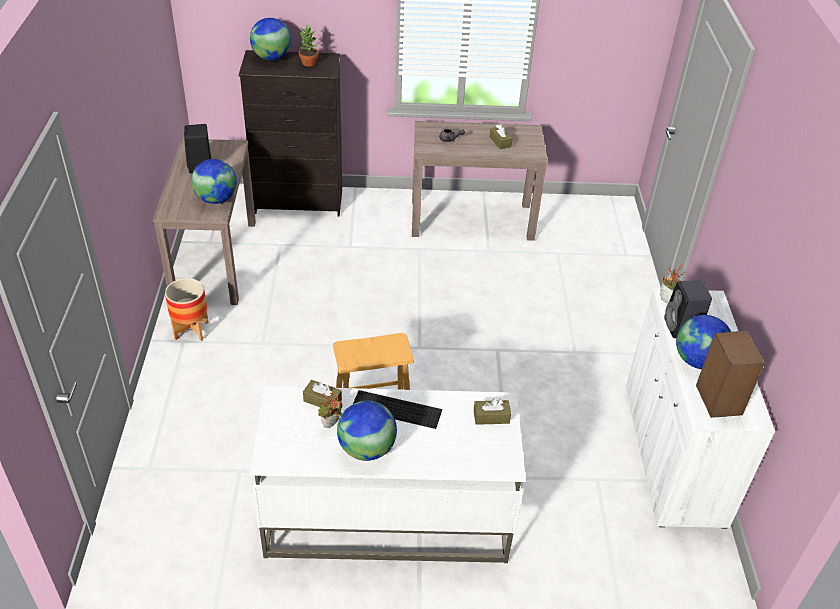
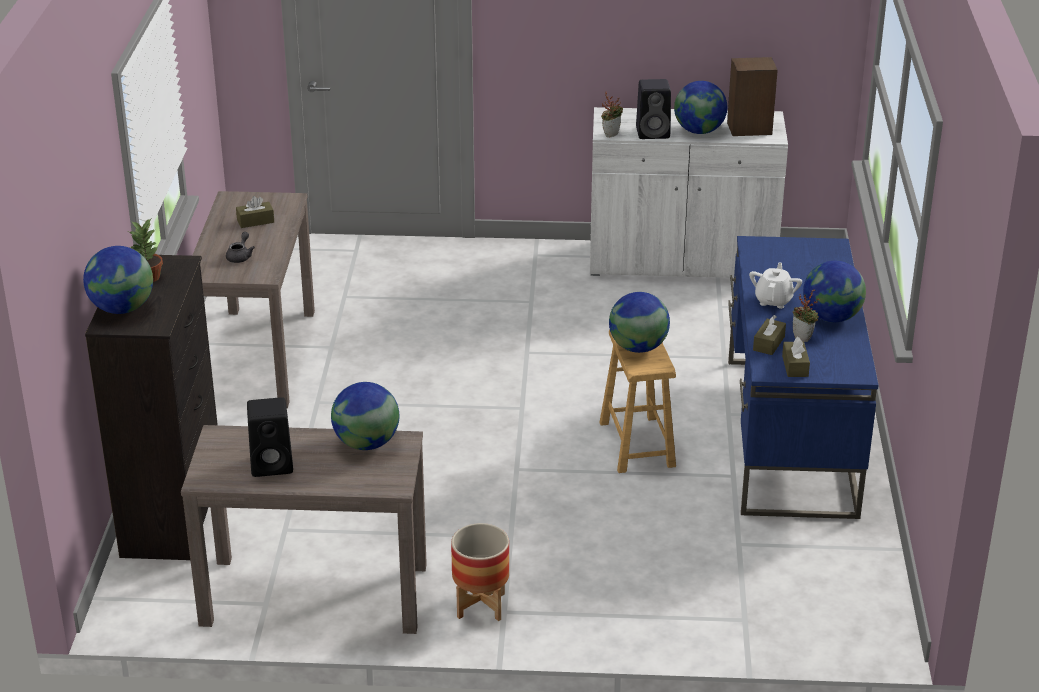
camera: 85 degrees left, 10 degrees down
white desk [250,386,526,563] -> blue desk [728,236,879,519]
keyboard [353,390,442,429] -> white teapot [749,263,802,309]
brown tissue box [474,399,511,425] -> brown tissue box moved to [782,337,810,377]
none -> globe [609,292,670,353]

